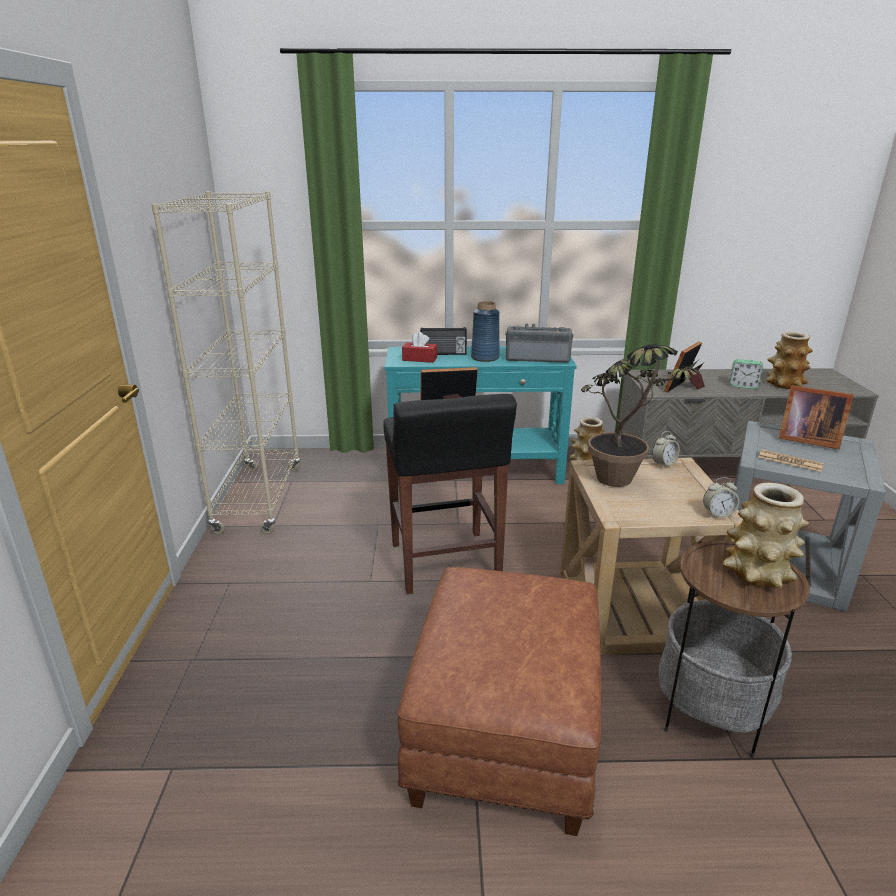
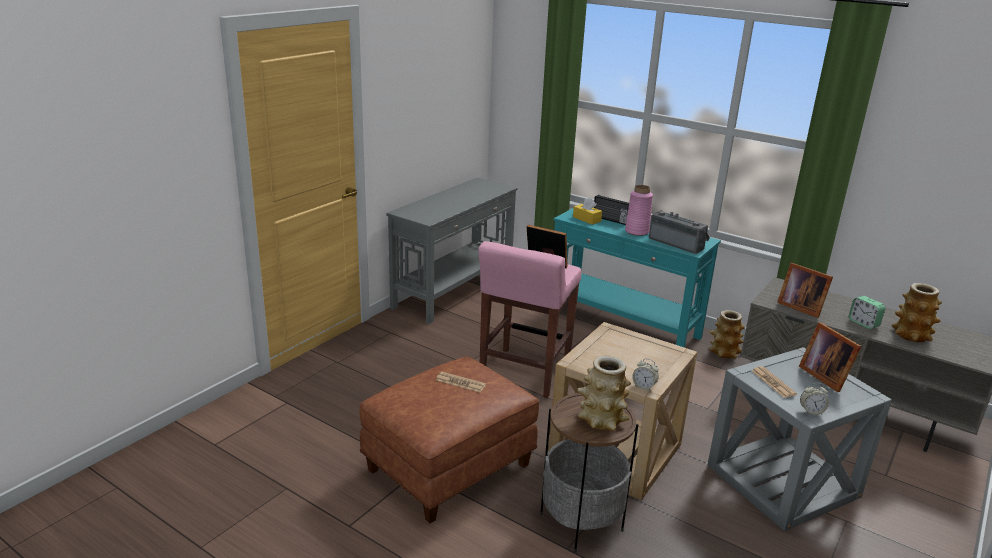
camera: 35 degrees right, 0 degrees up
beige bookcase [151,191,301,534] -> grey console table [386,177,517,324]
black stool [383,394,517,594] -> pink stool [479,241,582,398]
red tissue box [402,332,437,363] -> yellow tissue box [573,198,602,225]
blue vase [471,301,500,362] -> pink vase [625,185,653,236]
potted plant [581,344,704,487] -> none
alarm clock [652,431,680,468] -> alarm clock moved to [800,383,829,415]
picture frame [664,342,705,392] -> picture frame turned 120 degrees counterclockwise [777,263,833,318]
none -> newspaper [436,372,486,392]

